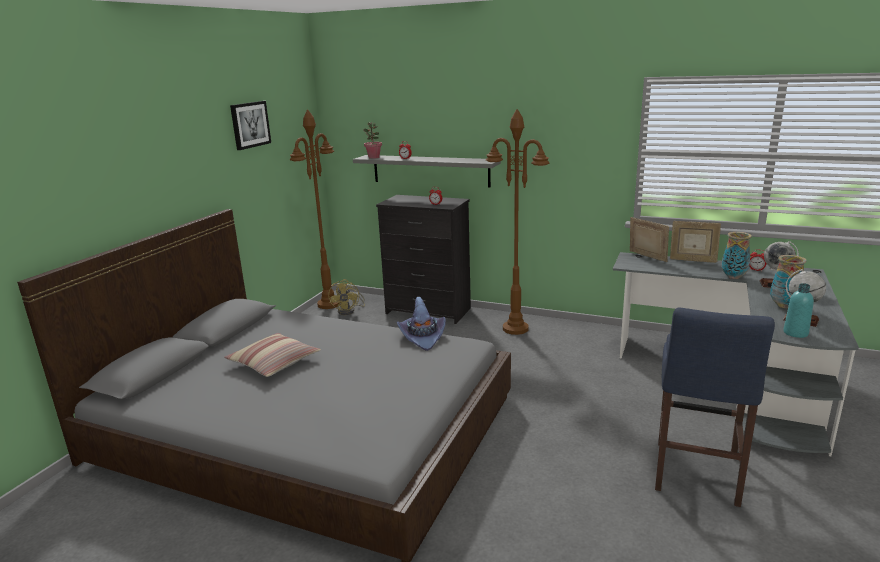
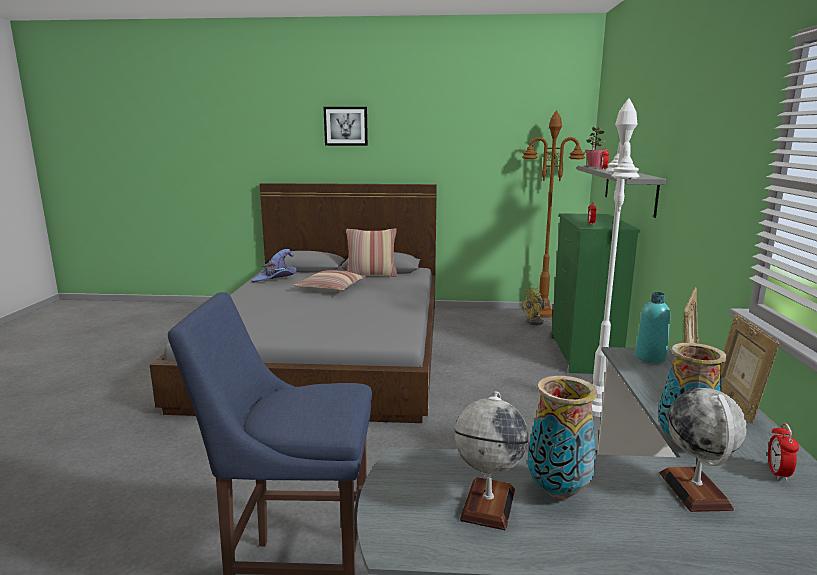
camera: 70 degrees right, 5 degrees down
picture [230,101,271,150] -> picture moved to [323,107,368,146]
black dresser [376,195,471,324] -> green dresser [551,213,640,374]
purple hat [397,297,446,351] -> purple hat moved to [252,249,297,282]
brown floor lamp [486,109,550,335] -> white floor lamp [592,98,639,417]
turquoise bottle [783,283,814,338] -> turquoise bottle moved to [635,292,670,363]
none -> pillow [346,228,397,277]

